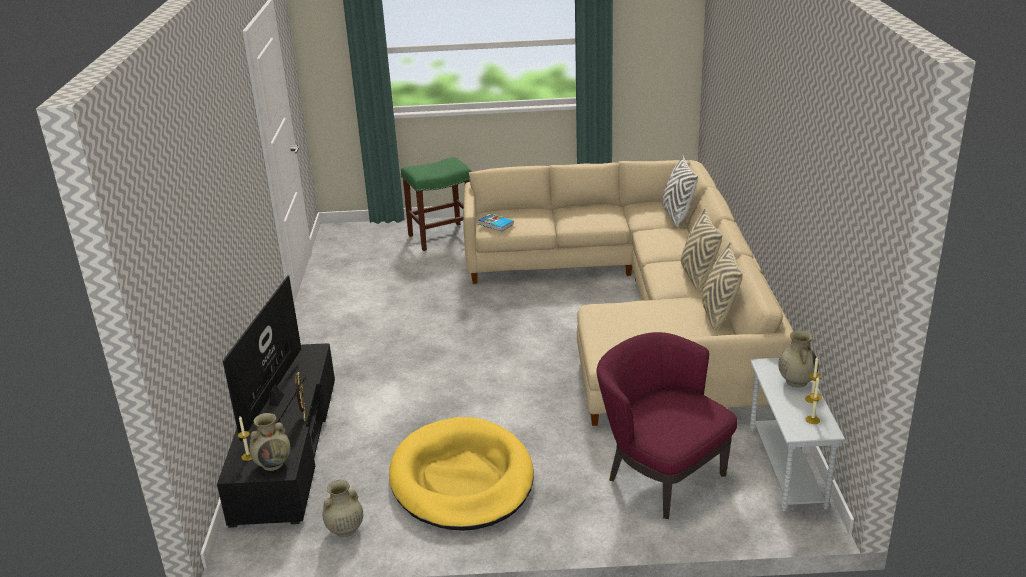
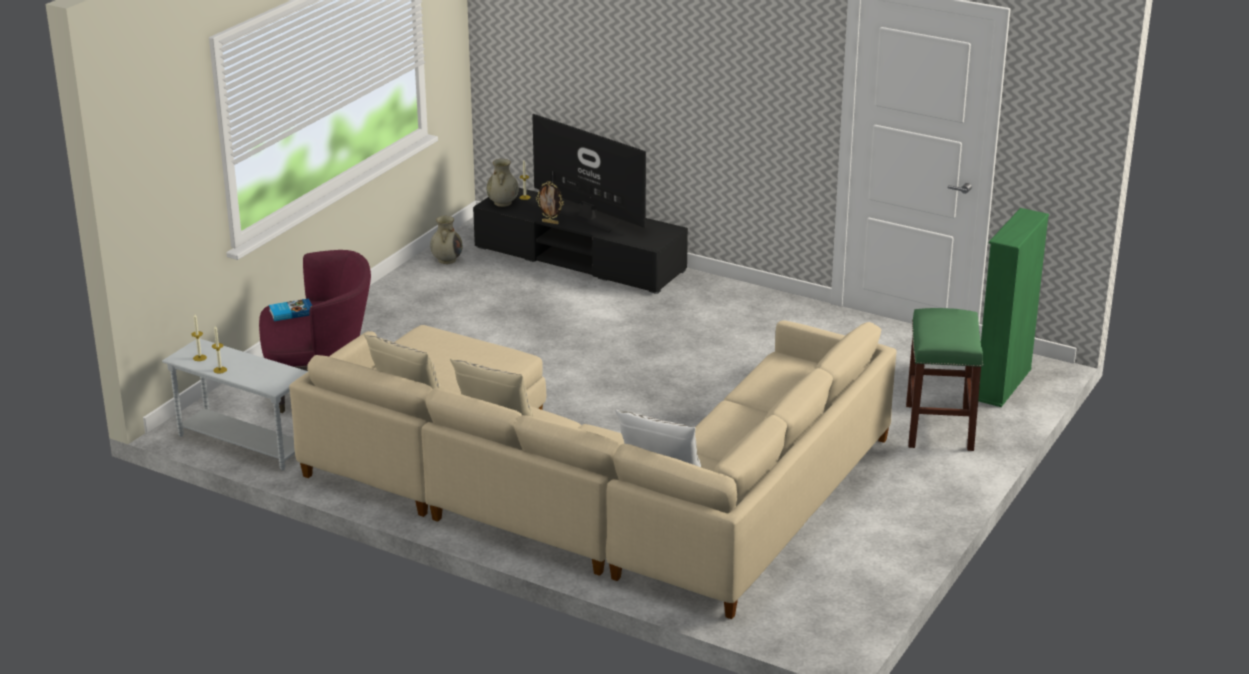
camera: 120 degrees right, 0 degrees up
yellow dog bed [389,417,534,531] -> none
book [478,214,514,231] -> book moved to [269,298,312,321]
beige vase [778,330,818,387] -> none
none -> green bookcase [978,208,1049,407]

